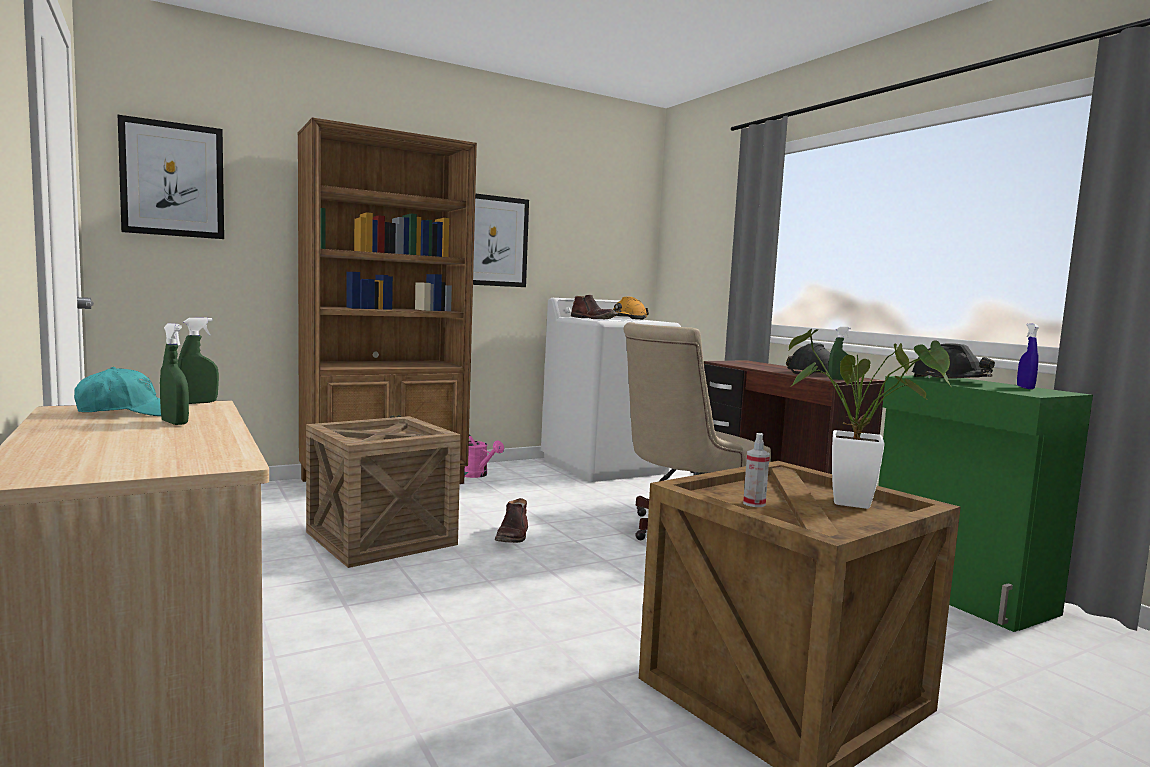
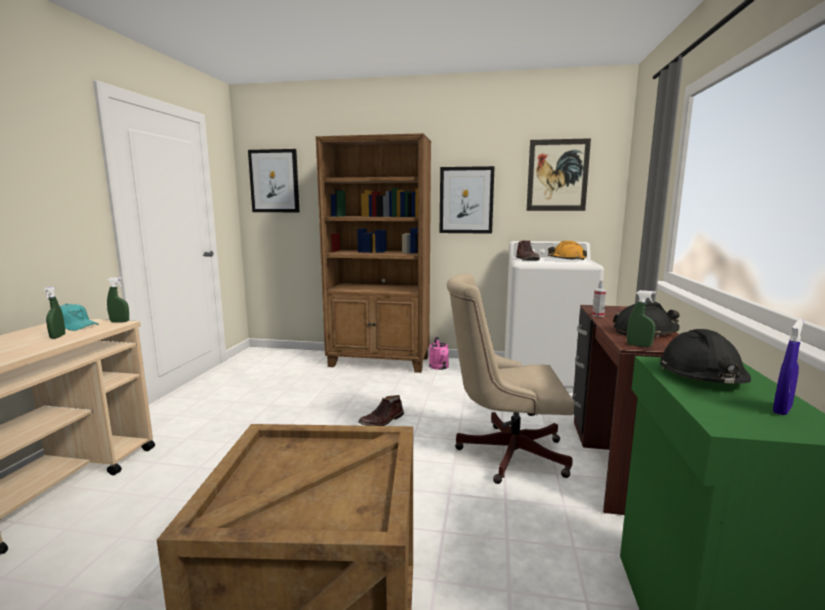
camera: 40 degrees right, 5 degrees up
crate [306,416,461,568] -> none
spray bottle [743,433,770,507] -> spray bottle moved to [592,280,606,317]
potted plant [789,329,951,509] -> none
none -> picture [527,138,591,211]

